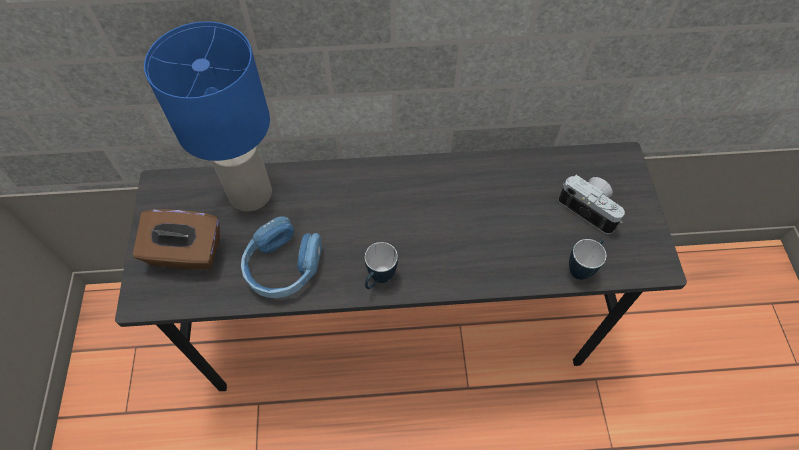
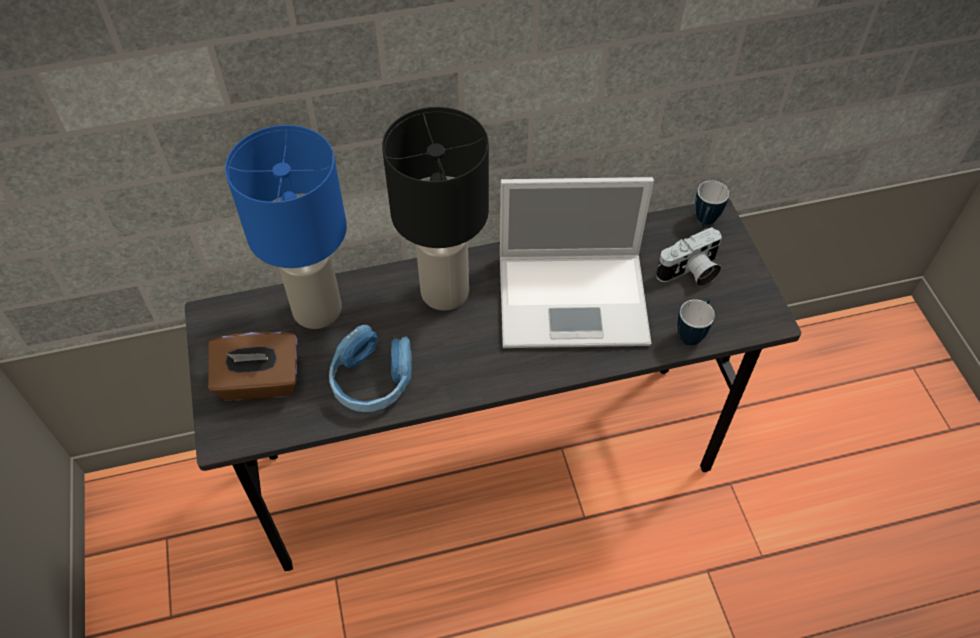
camera: 10 degrees left, 5 degrees down
mug [365,242,398,289] -> mug moved to [695,180,729,228]
camera [558,175,625,234] -> camera turned 120 degrees clockwise [656,227,722,286]
none -> black table lamp [382,107,489,311]
none -> laptop [500,177,654,348]

